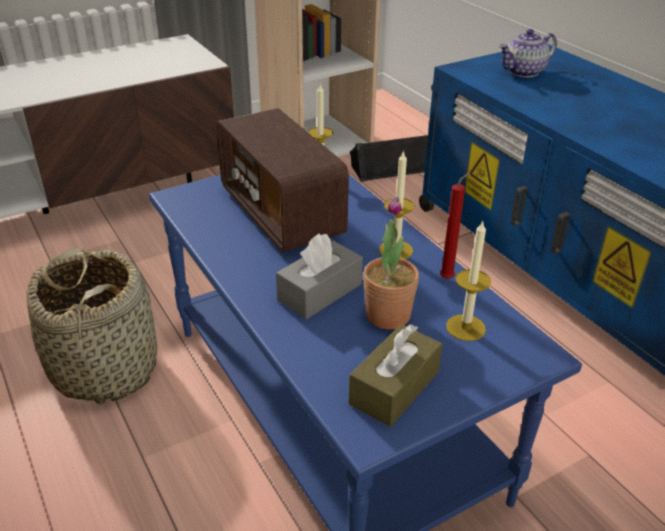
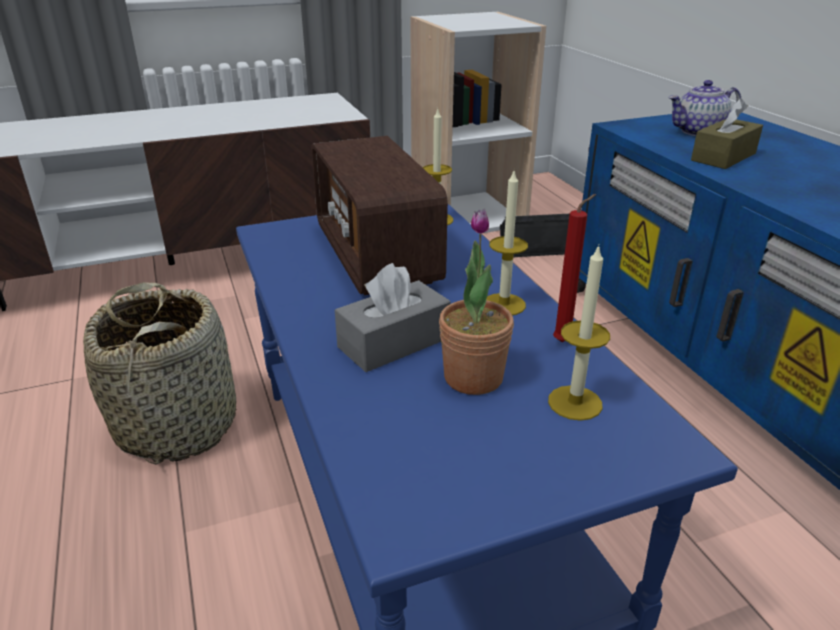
camera: 10 degrees right, 5 degrees down
brown tissue box [349,324,442,427] -> brown tissue box moved to [691,98,763,169]

